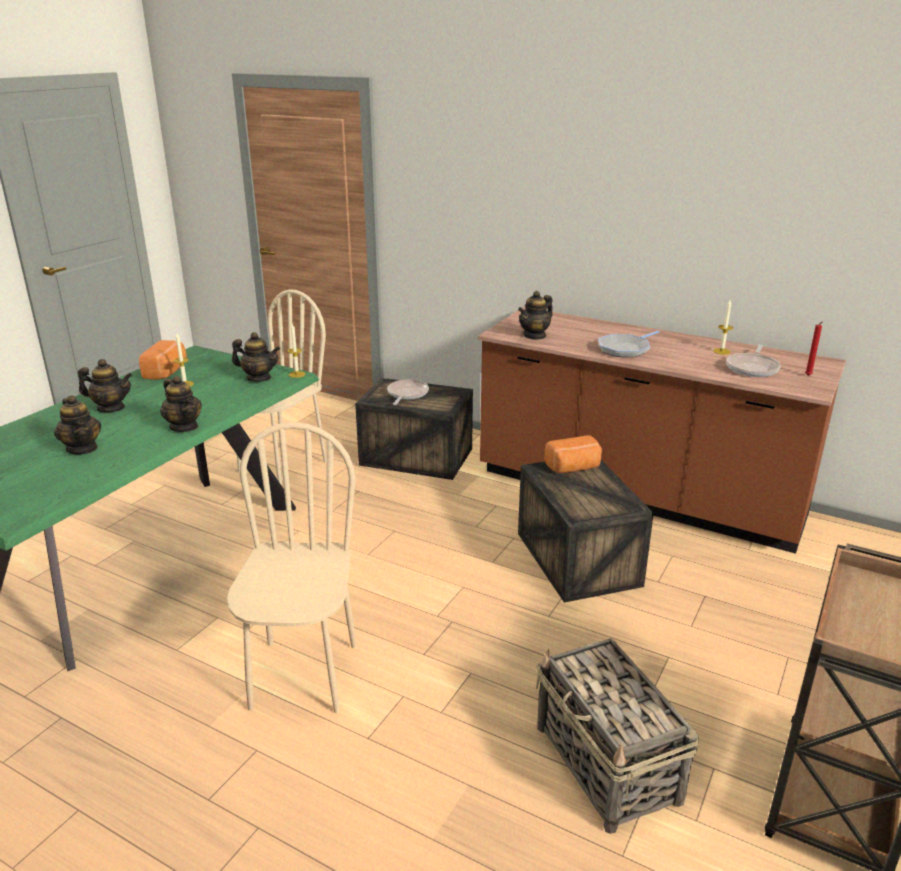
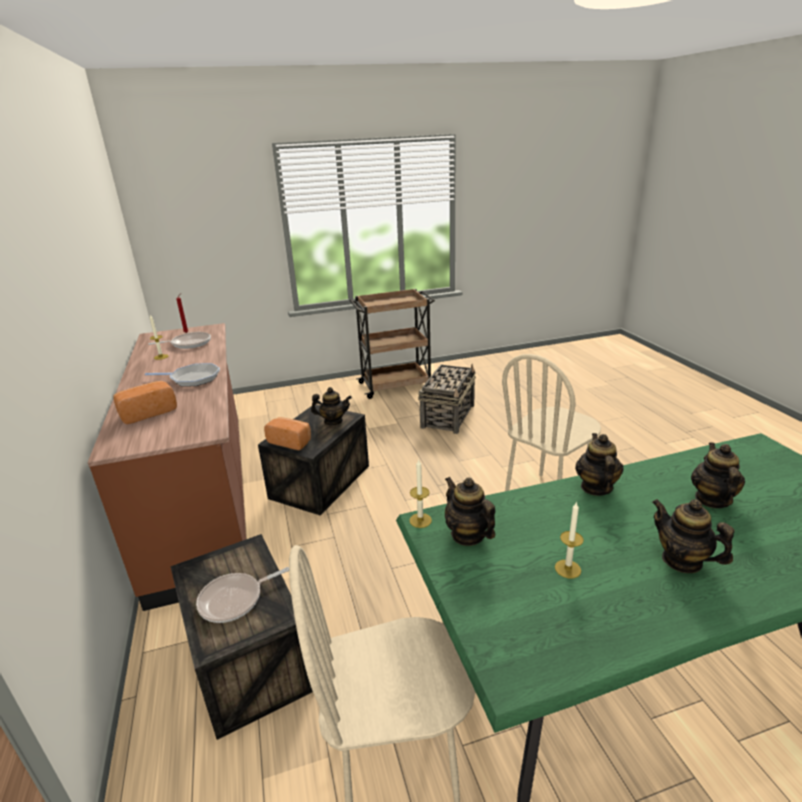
camera: 135 degrees left, 0 degrees up
bread [139,340,187,380] -> bread moved to [113,381,177,424]
teapot [518,291,553,340] -> teapot moved to [311,387,352,425]

